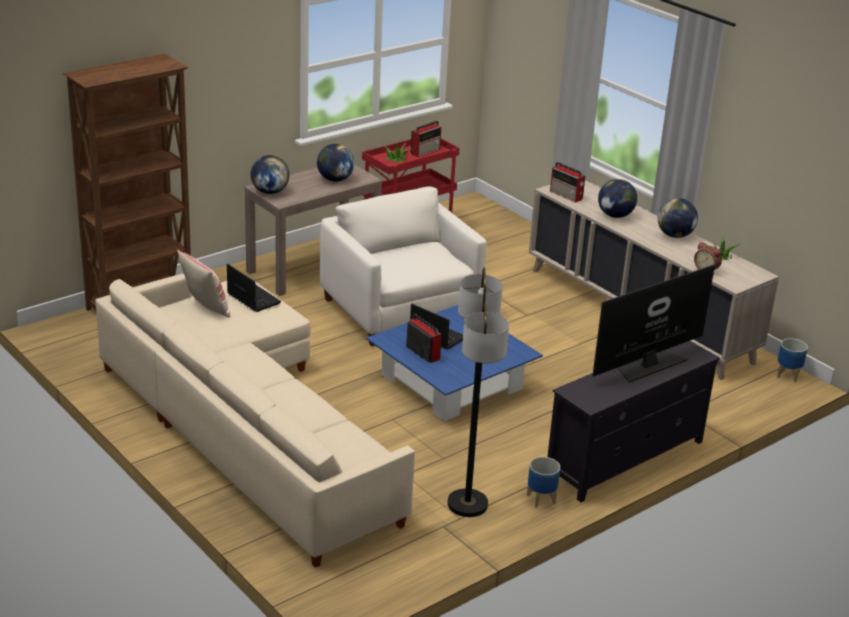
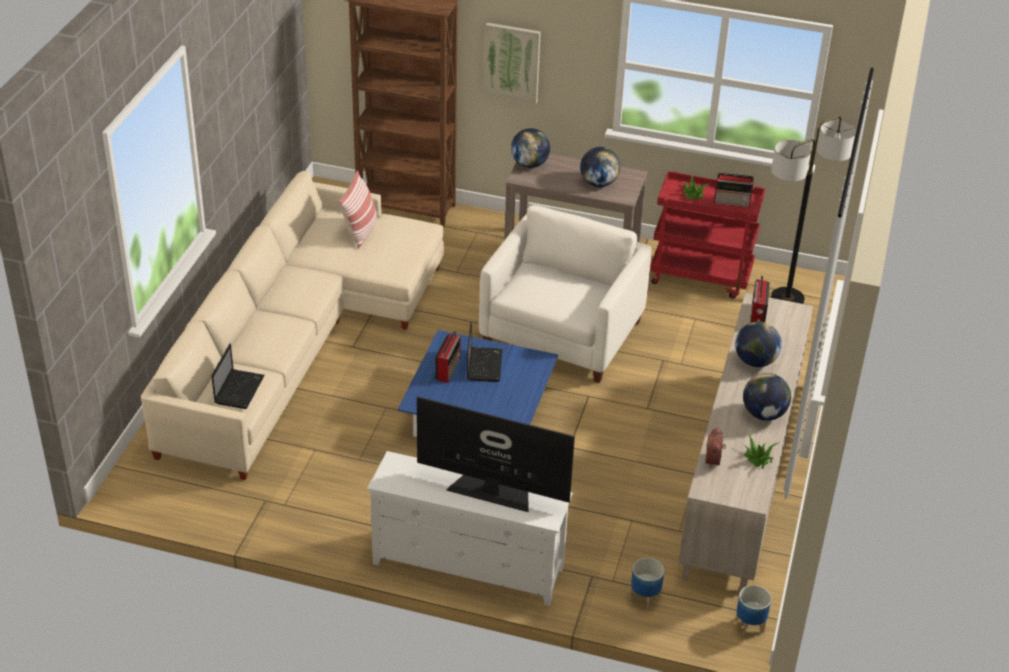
camera: 55 degrees right, 10 degrees up
laptop [227,264,281,312] -> laptop moved to [211,344,265,409]
floor lamp [448,267,509,517] -> floor lamp moved to [771,116,856,304]
planter [527,457,560,508] -> planter moved to [630,558,664,610]
black tv stand [547,341,720,502] -> white tv stand [367,451,573,606]
none -> picture [484,23,541,104]

